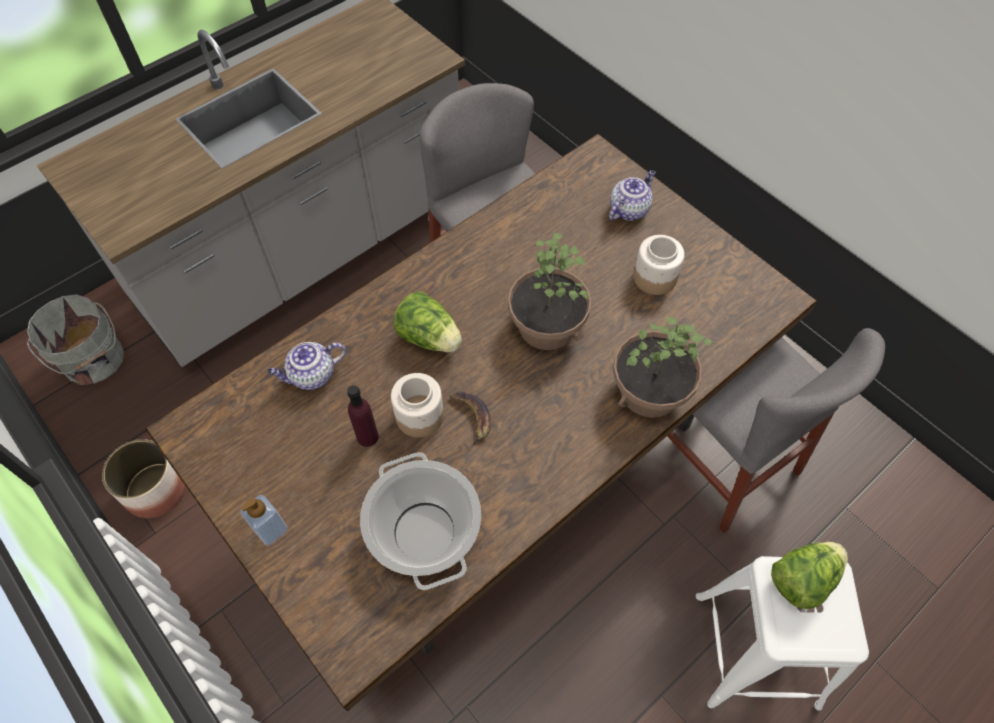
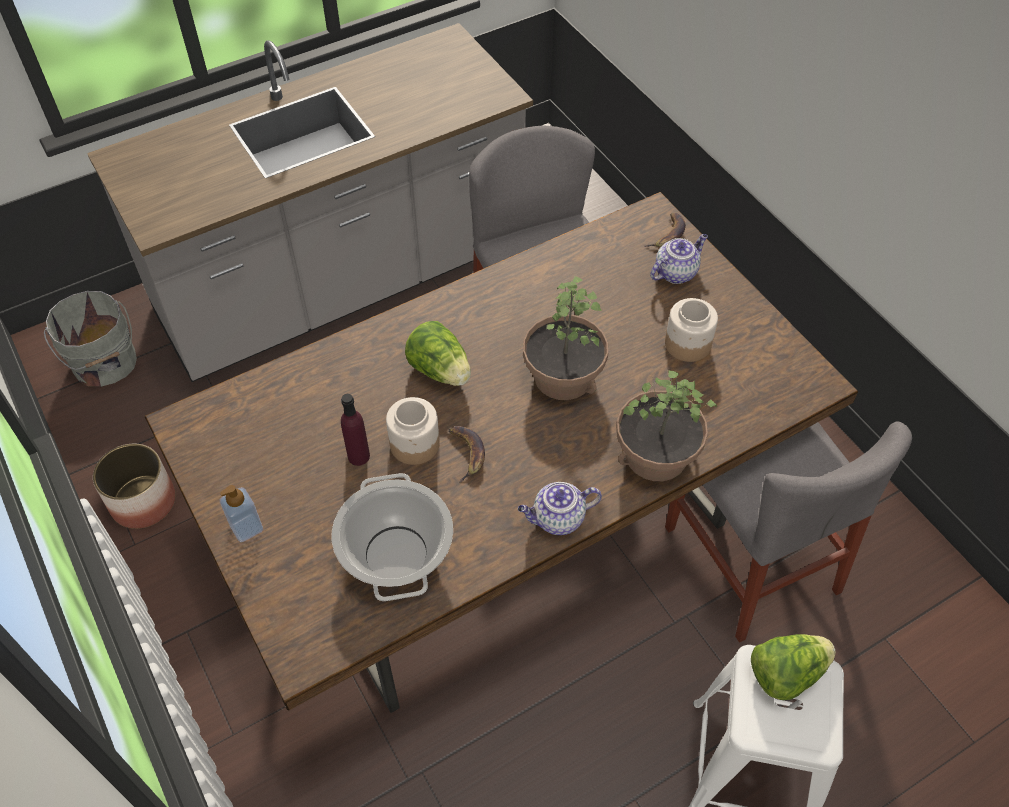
camera: 10 degrees right, 5 degrees down
teapot [267,342,346,390] -> teapot moved to [518,482,602,535]
none -> banana [644,213,686,247]

